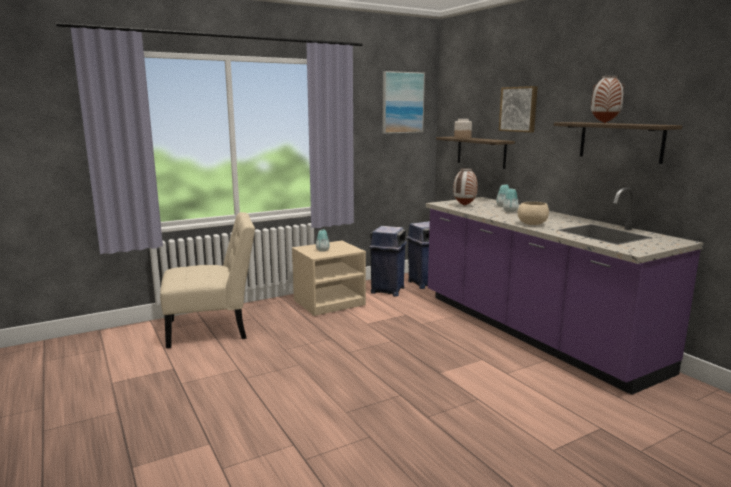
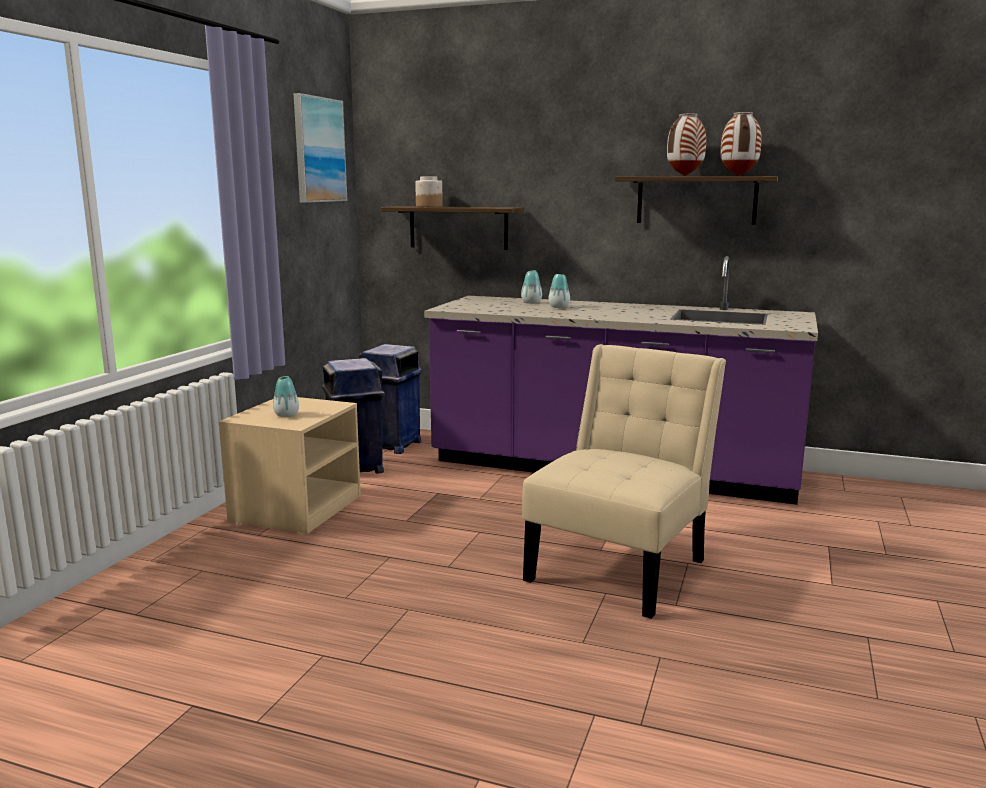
camera: 40 degrees left, 0 degrees up
beige chair [160,212,255,348] -> beige chair moved to [522,344,726,619]
vase [453,168,478,206] -> vase moved to [721,112,762,176]
picture [499,86,538,133] -> none
beige bowl [517,202,549,225] -> none

